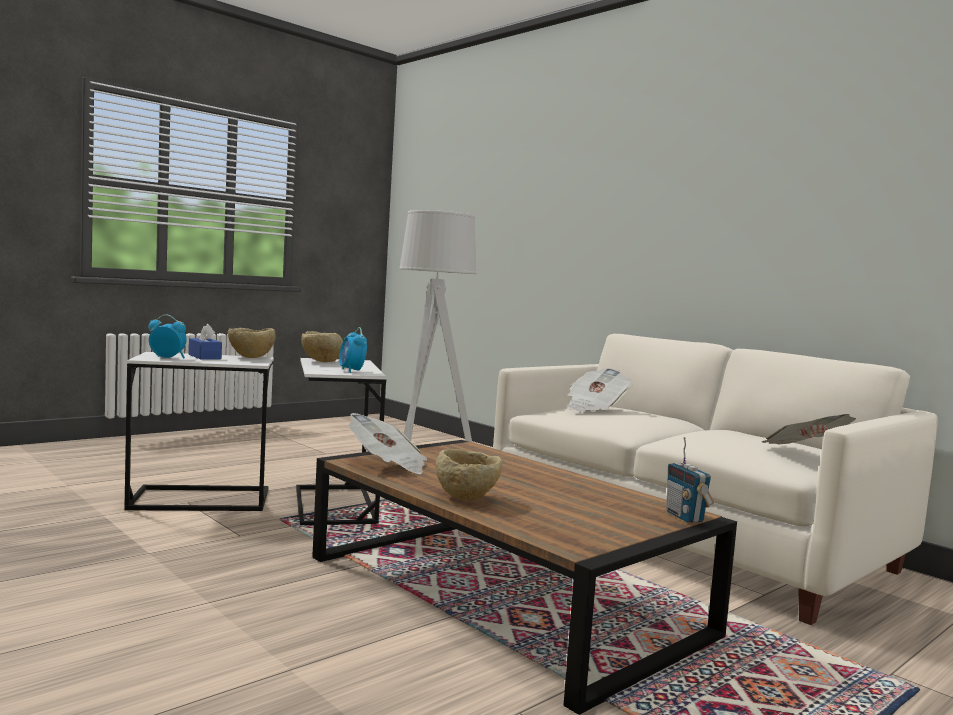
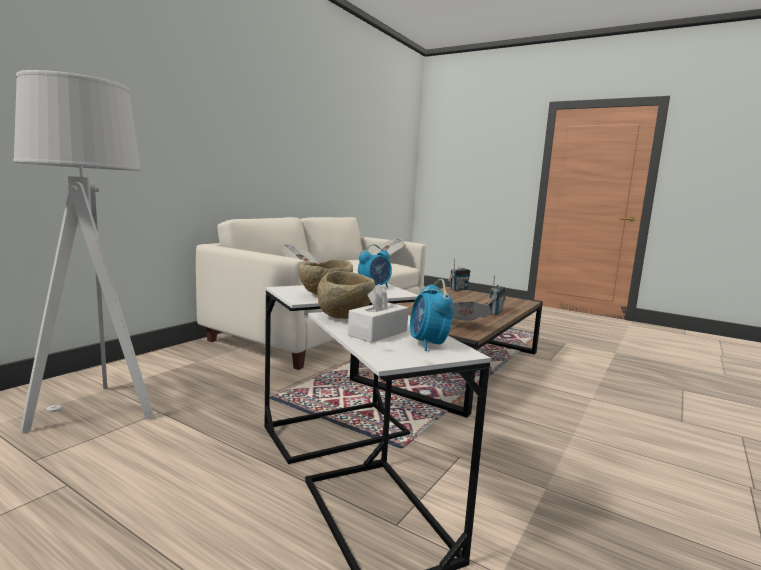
camera: 105 degrees left, 5 degrees up
blue tissue box [189,324,222,360] -> white tissue box [348,284,409,343]
beige bowl [435,449,503,501] -> radio [486,275,506,315]

